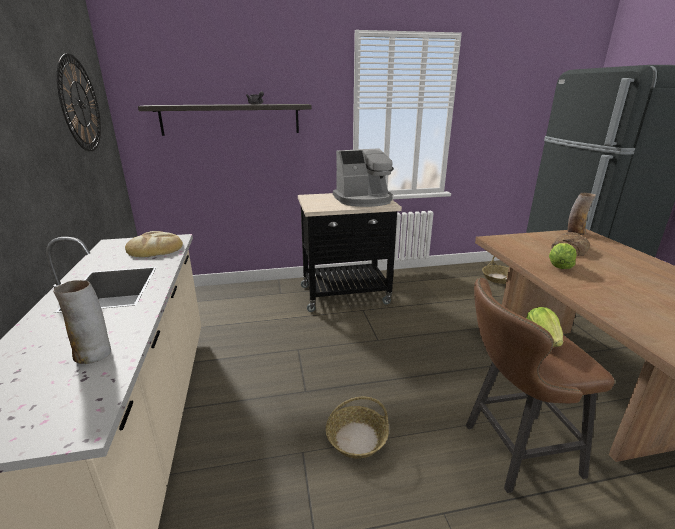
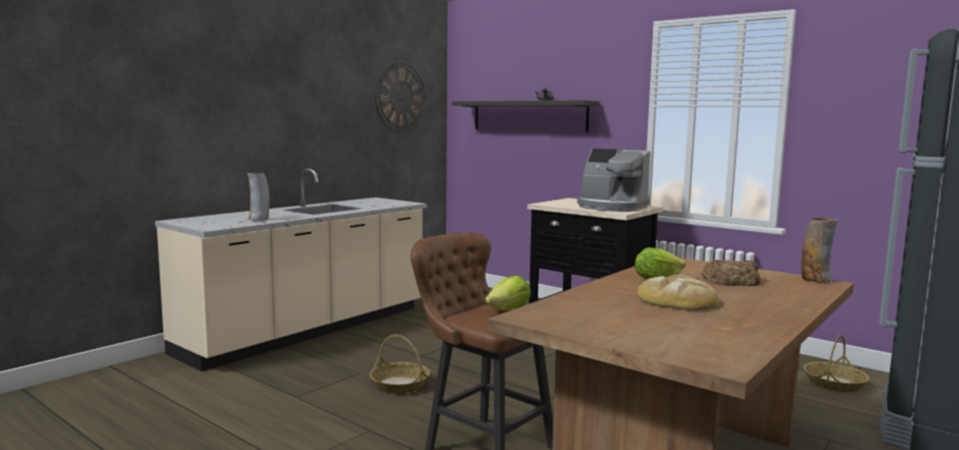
camera: 50 degrees right, 15 degrees down
bread [125,231,183,257] -> bread moved to [637,275,720,310]

